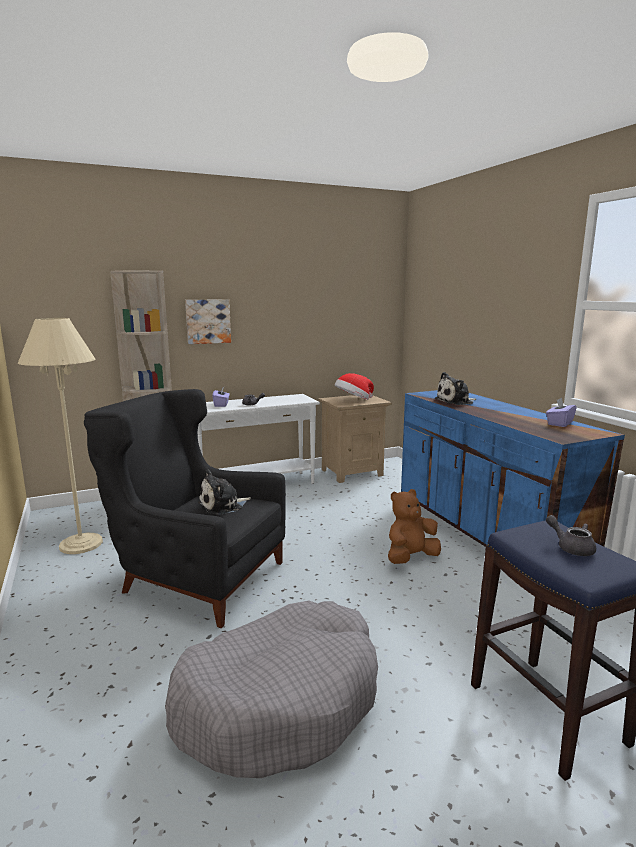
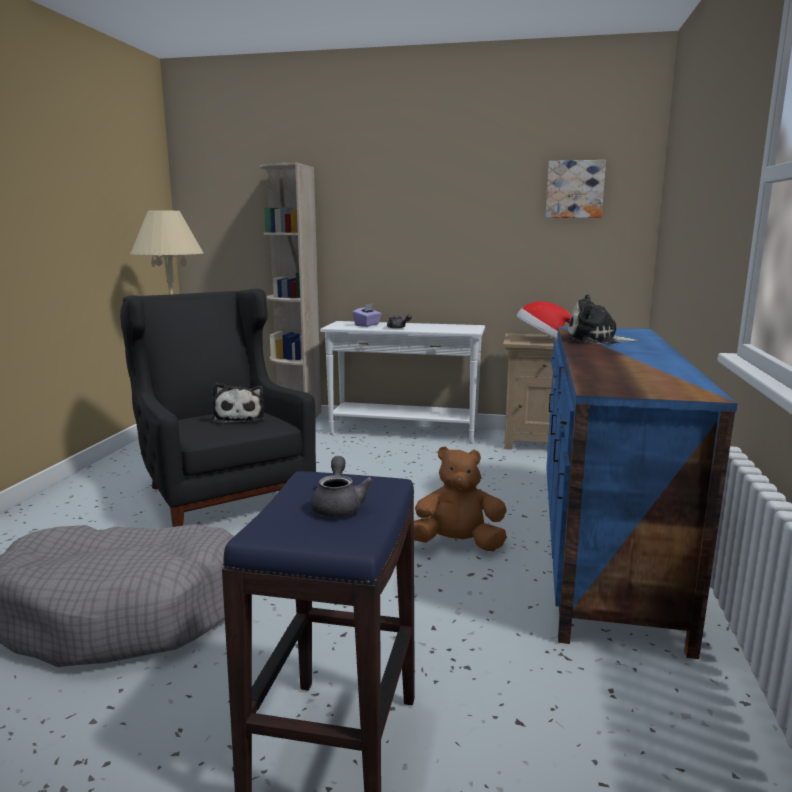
camera: 35 degrees right, 0 degrees up
picture [185,299,231,344] -> picture moved to [545,160,606,218]
plush toy [198,469,251,515] -> plush toy turned 105 degrees counterclockwise [213,383,265,424]
purple tissue box [546,398,577,427] -> none

